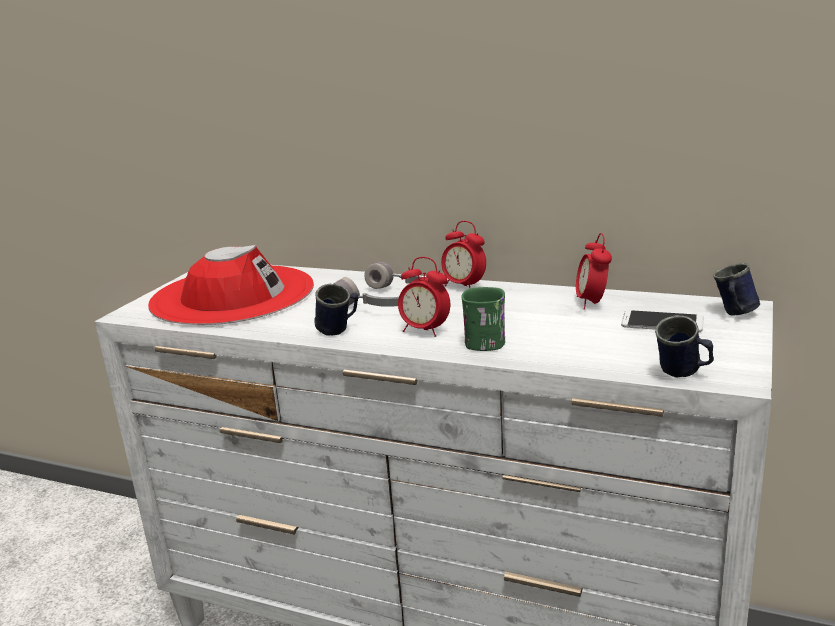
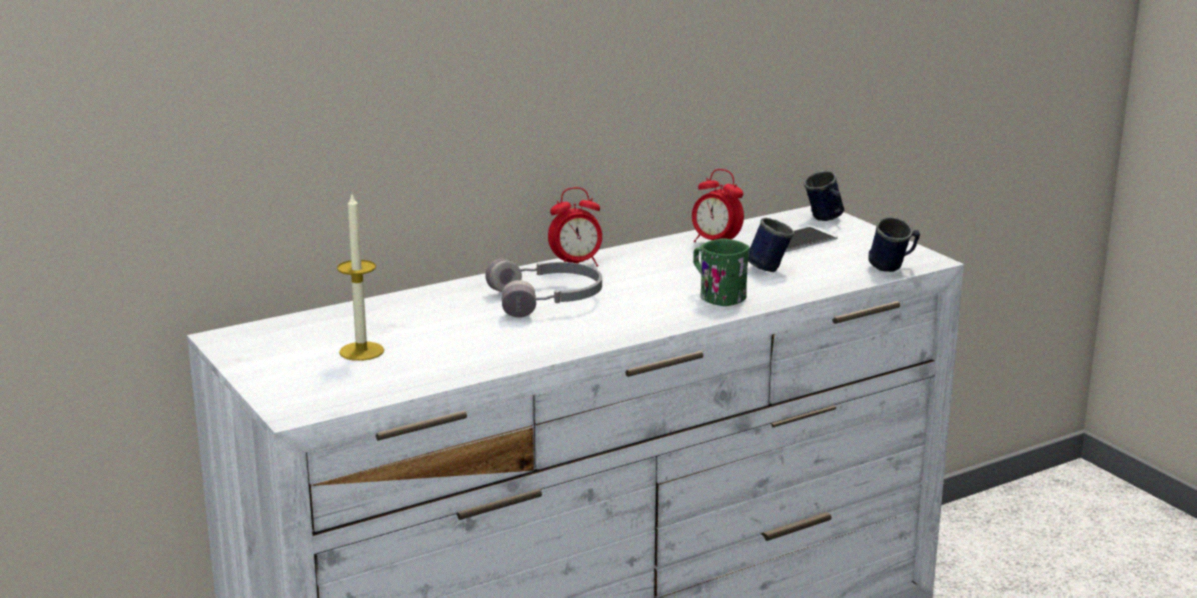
camera: 55 degrees left, 0 degrees up
red hat [148,245,314,325] -> candle [337,194,384,361]
blue mug [314,284,358,336] -> blue mug moved to [748,218,794,272]
alarm clock [398,257,450,337] -> none

